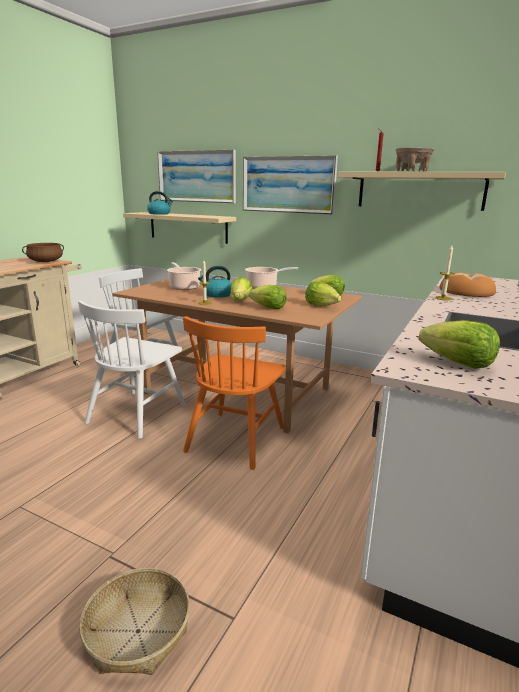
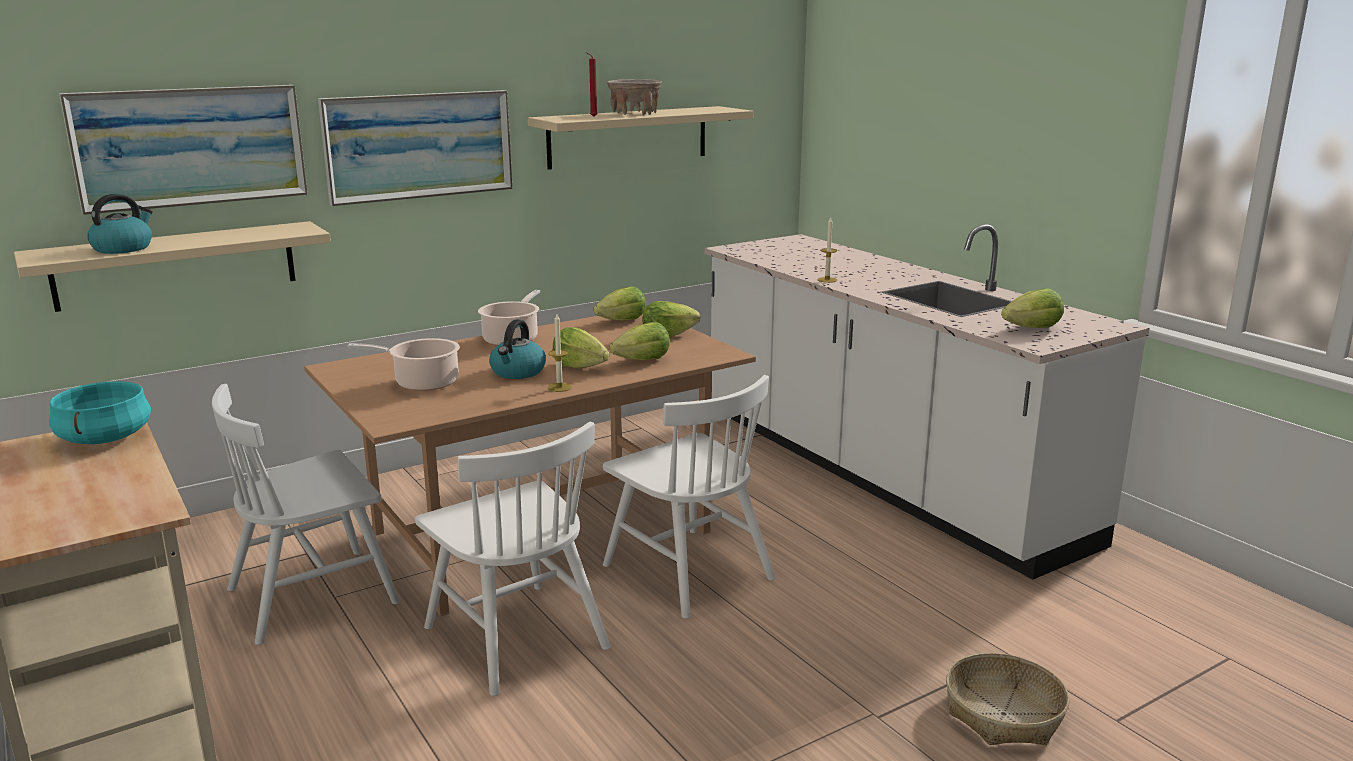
camera: 60 degrees left, 0 degrees up
brown cooking pot [22,243,64,262] -> turquoise cooking pot [49,381,151,444]
orange chair [183,316,286,470] -> white chair [603,375,775,619]
bread [439,272,496,297] -> none

